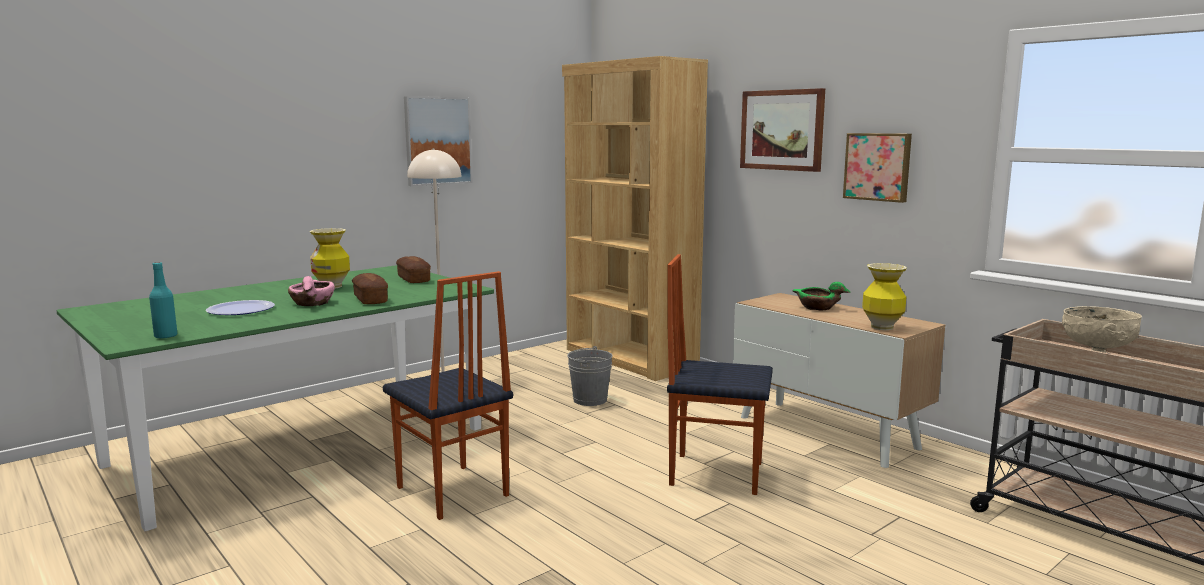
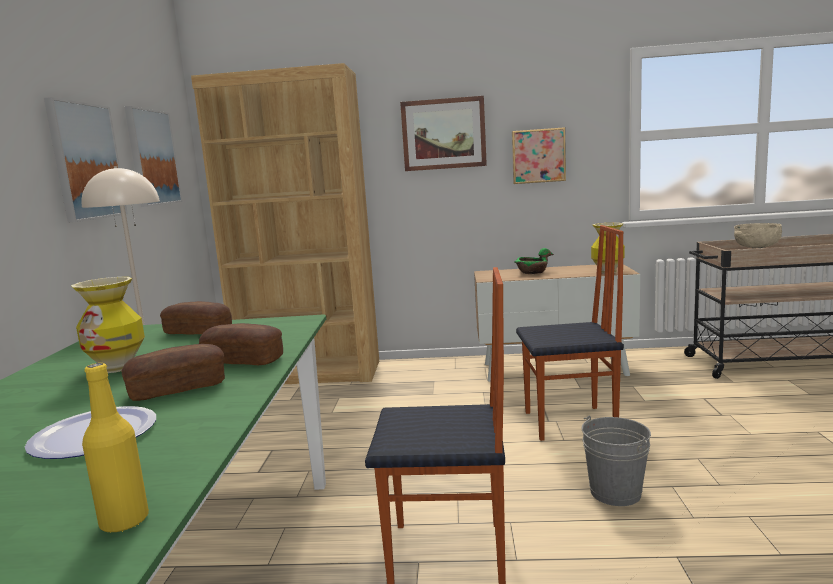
camera: 45 degrees left, 0 degrees up
turquoise bottle [149,262,178,339] -> yellow bottle [82,363,149,533]
pink bowl [288,276,335,306] -> bread [122,344,225,401]
grey bucket [567,346,613,406] -> grey bucket moved to [582,416,651,506]
chair [667,254,773,495] -> chair turned 150 degrees counterclockwise [516,225,624,441]
none -> picture [124,106,182,207]

